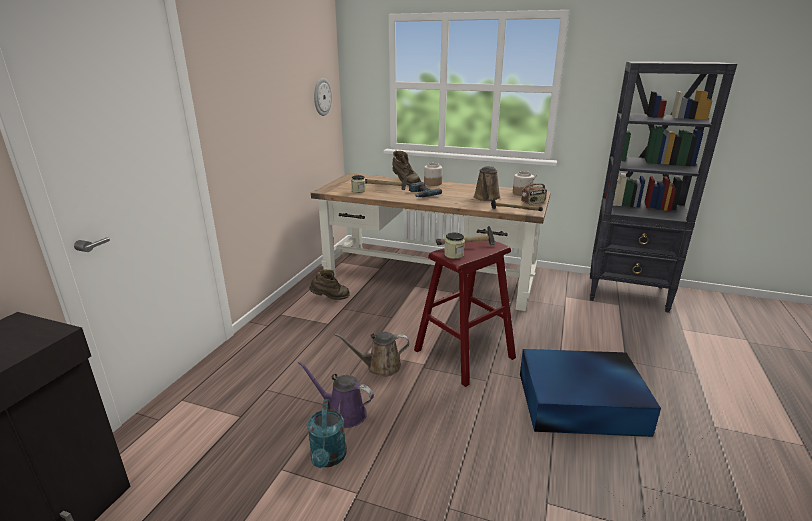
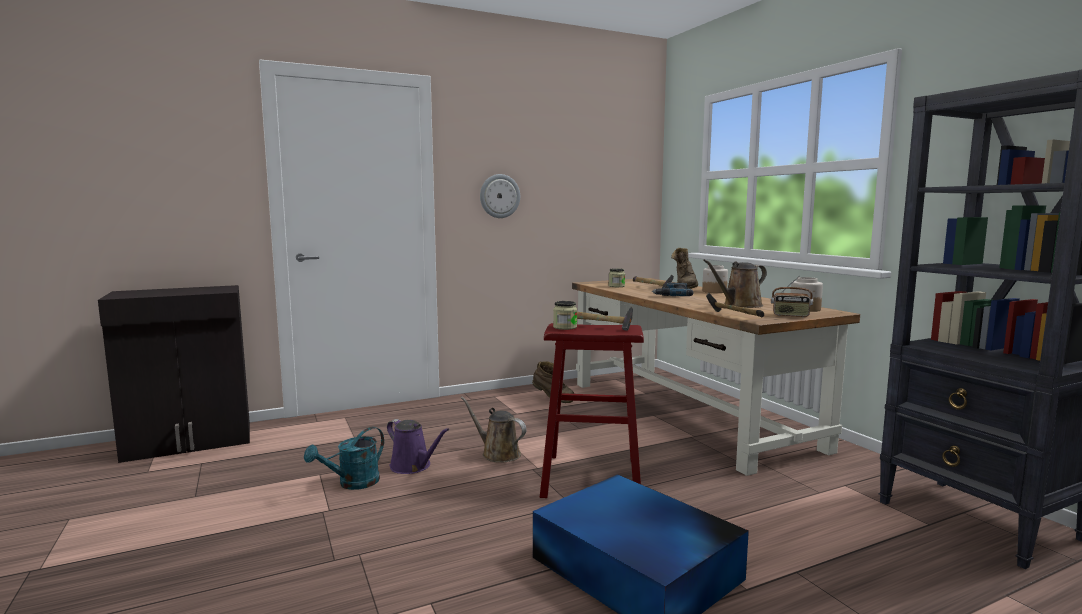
camera: 45 degrees right, 15 degrees down
purple watering can [298,361,374,428] -> purple watering can turned 150 degrees clockwise [387,419,449,474]
wall clock [314,78,332,116] -> wall clock moved to [480,174,520,218]

